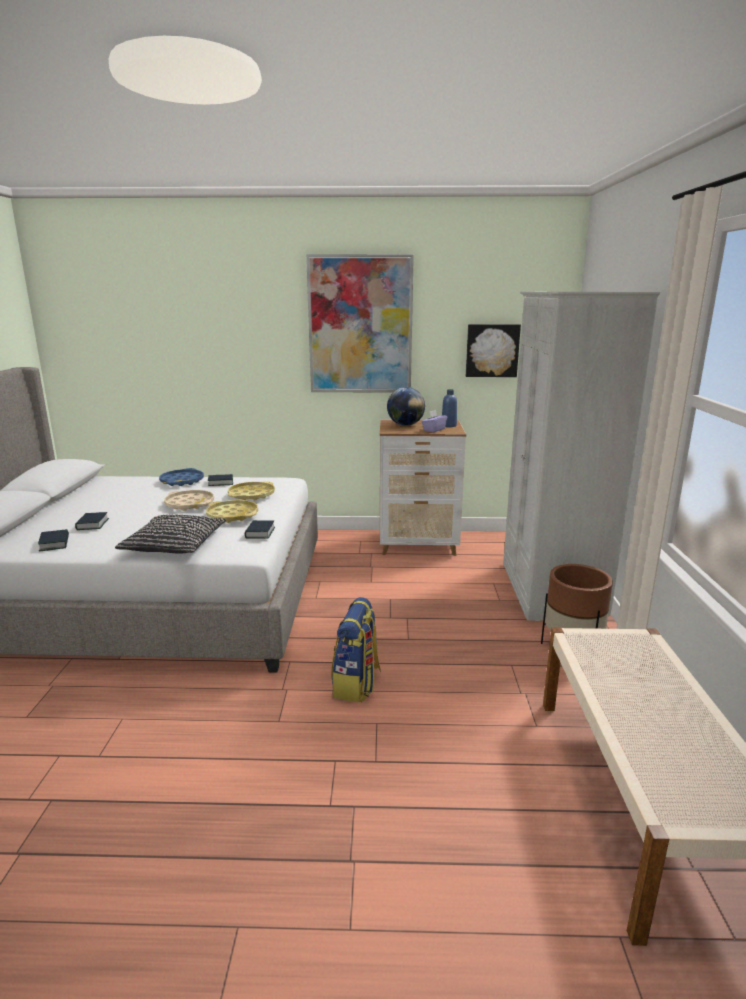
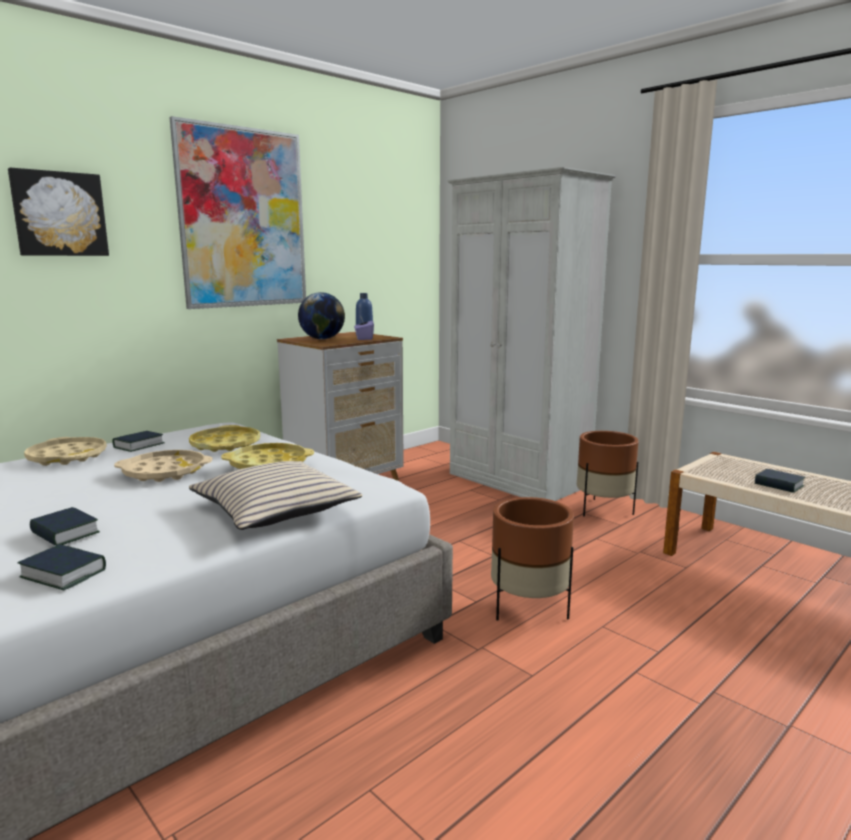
camera: 45 degrees left, 5 degrees down
black pillow [115,514,226,554] -> beige pillow [189,461,362,530]
blue tray [159,468,204,486] -> beige tray [24,437,107,466]
book [245,520,275,539] -> book moved to [755,469,805,493]
backpack [331,597,381,703] -> brown planter [491,497,574,621]
picture [466,324,521,377] -> picture moved to [8,168,109,256]

